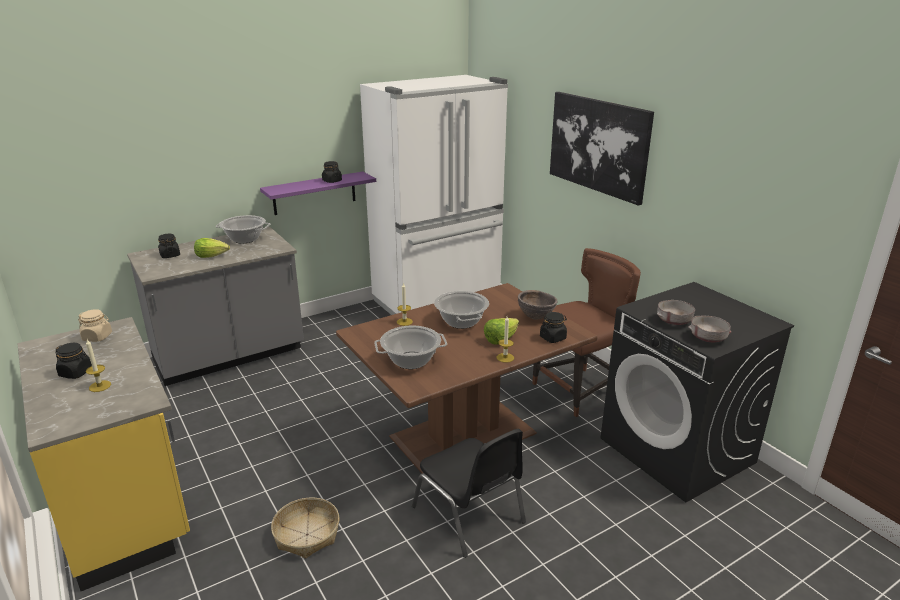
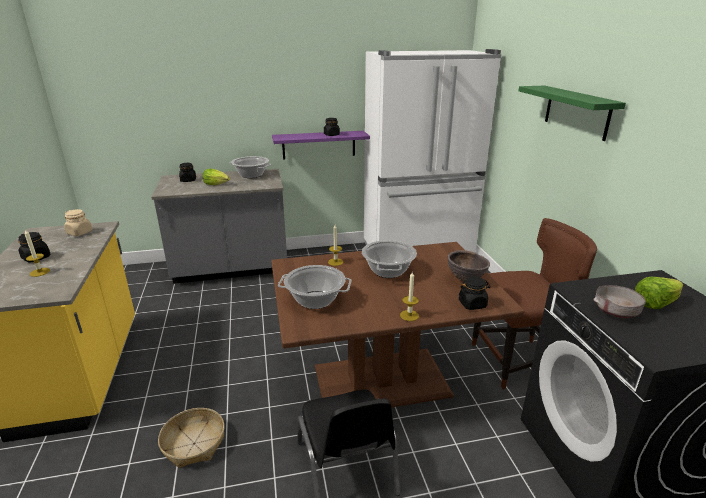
camera: 20 degrees right, 0 degrees up
lettuce [484,318,519,345] -> lettuce moved to [635,277,683,309]
picture [550,92,654,205] -> green shelf [518,86,626,141]
grey bowl [688,316,731,342] -> none

